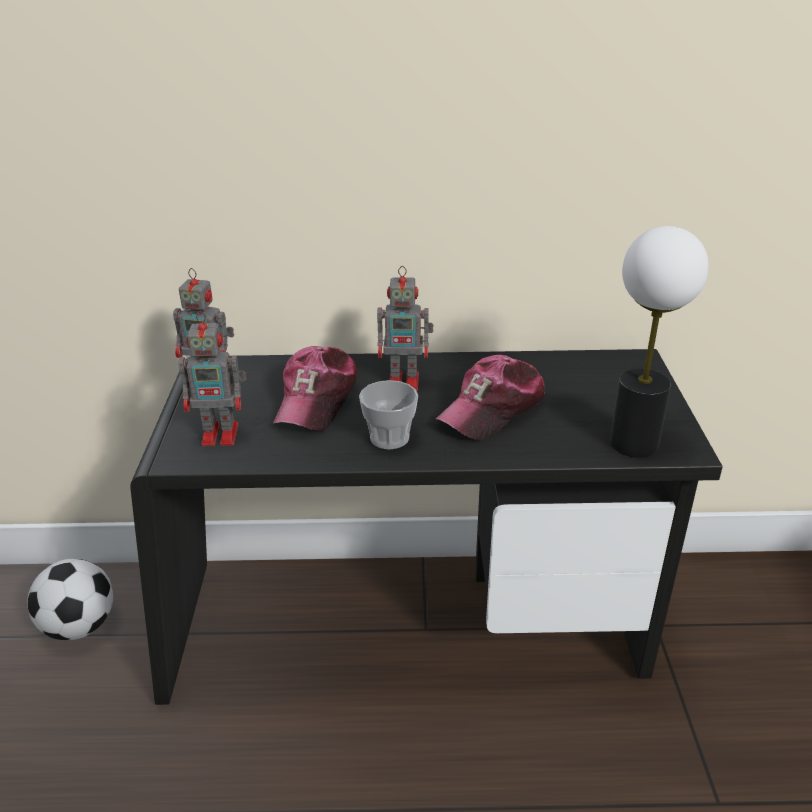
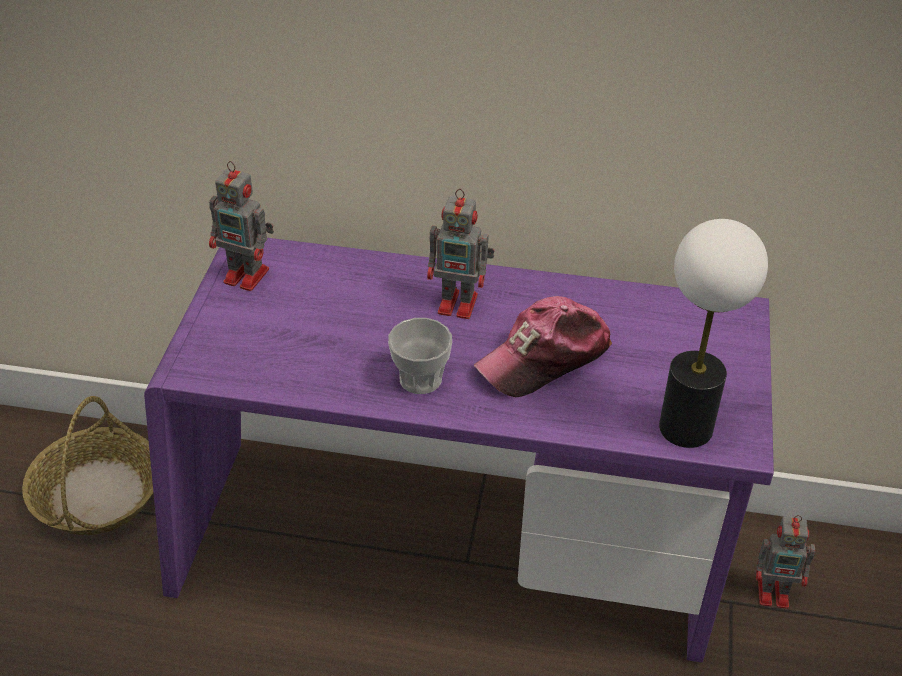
camera: 10 degrees right, 10 degrees up
football [27,559,113,640] -> basket [22,396,153,535]
black desk [130,349,723,705] -> purple desk [144,238,774,662]
toy robot [178,312,246,446] -> toy robot moved to [756,515,815,609]
cap [273,346,358,431] -> none

